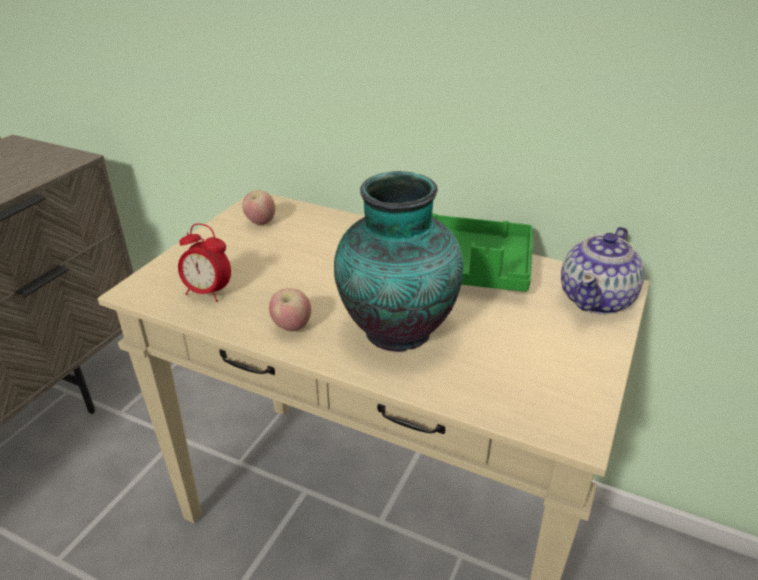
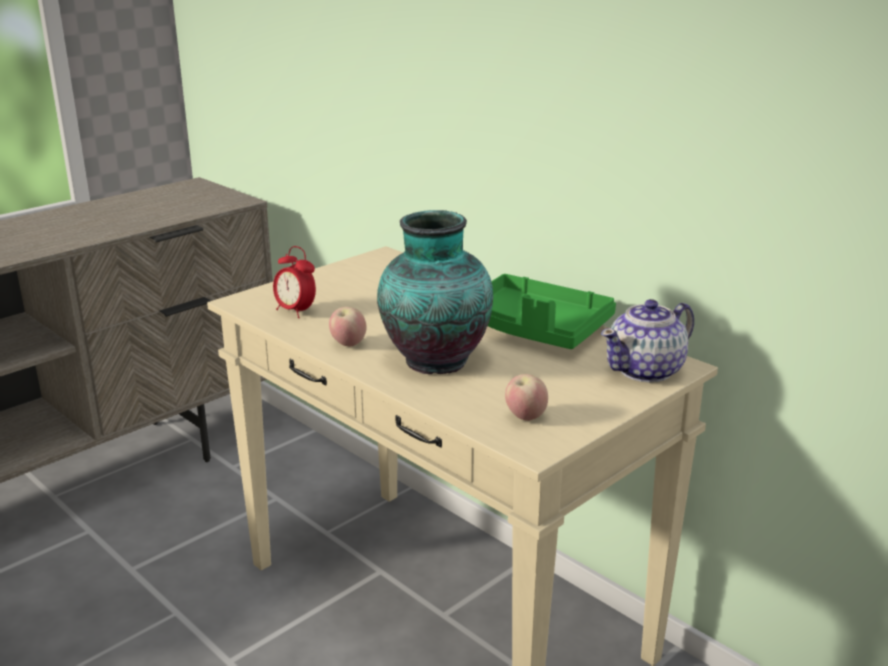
camera: 20 degrees right, 10 degrees down
apple [242,190,275,225] -> apple moved to [505,374,548,421]

